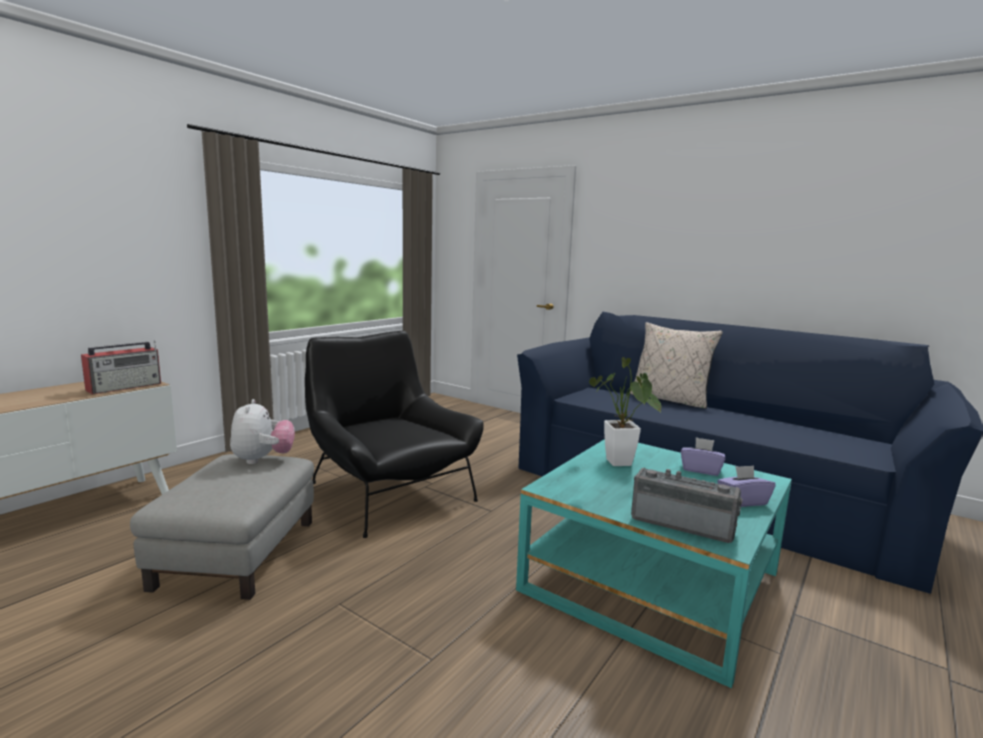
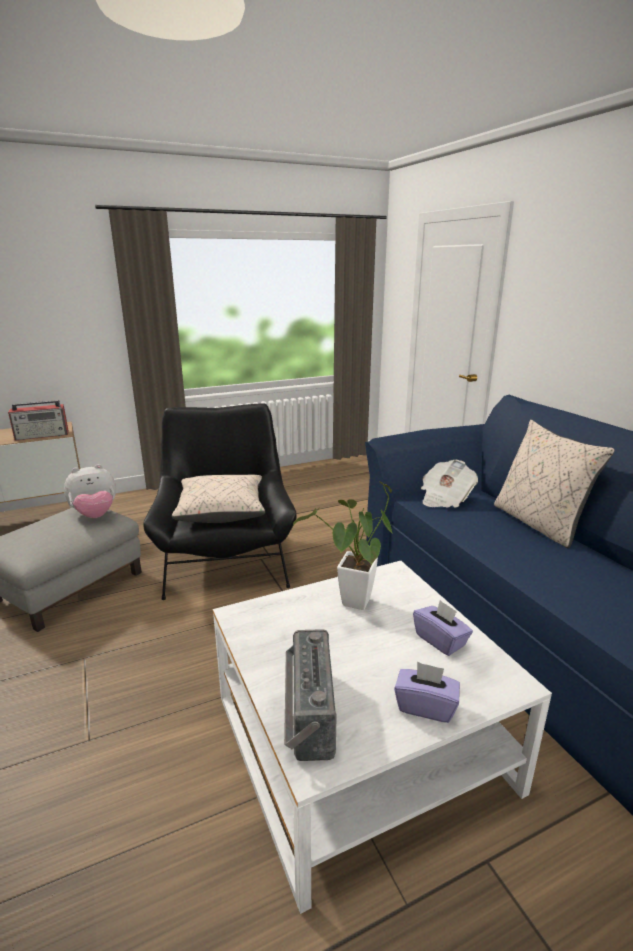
camera: 30 degrees right, 10 degrees up
plush toy [230,399,295,464] -> plush toy turned 45 degrees clockwise [64,464,116,518]
turquoise coffee table [516,439,792,688] -> white coffee table [213,561,552,914]
radio [631,468,743,543] -> radio turned 150 degrees counterclockwise [284,629,337,761]
none -> beige pillow [172,475,265,523]
none -> newspaper [421,460,478,508]

